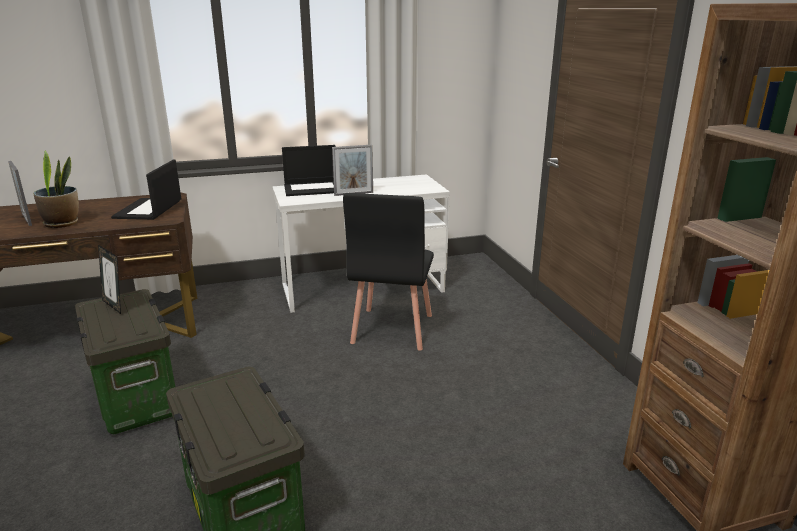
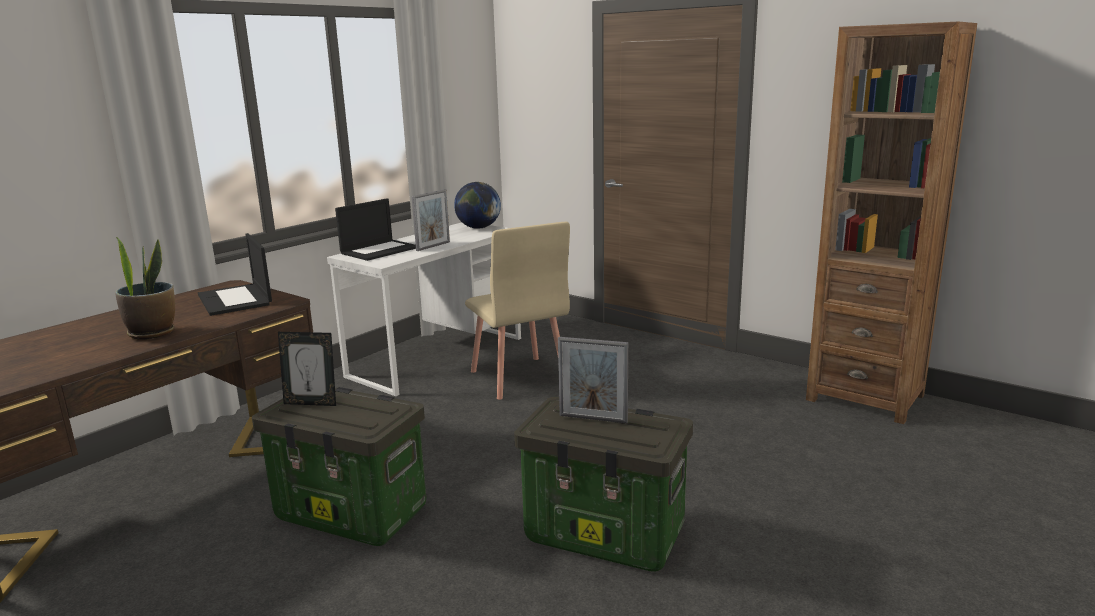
camera: 35 degrees left, 5 degrees down
picture frame [8,161,32,226] -> picture frame moved to [558,337,628,423]
black chair [343,193,434,351] -> beige chair [465,222,570,400]
none -> globe [454,182,501,229]

